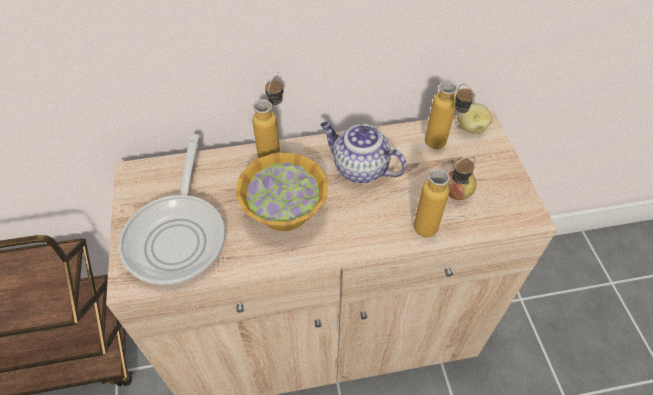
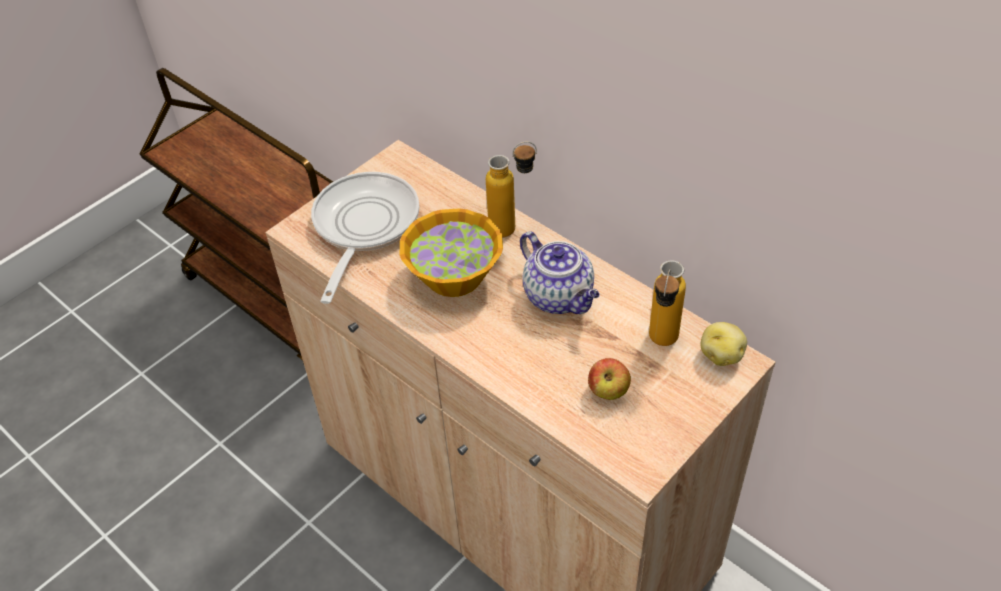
camera: 55 degrees right, 5 degrees down
frying pan [119,134,225,285] -> frying pan turned 135 degrees clockwise [311,172,419,304]
teapot [320,122,407,184] -> teapot turned 150 degrees clockwise [520,231,600,314]
bottle [414,156,476,237] -> none

